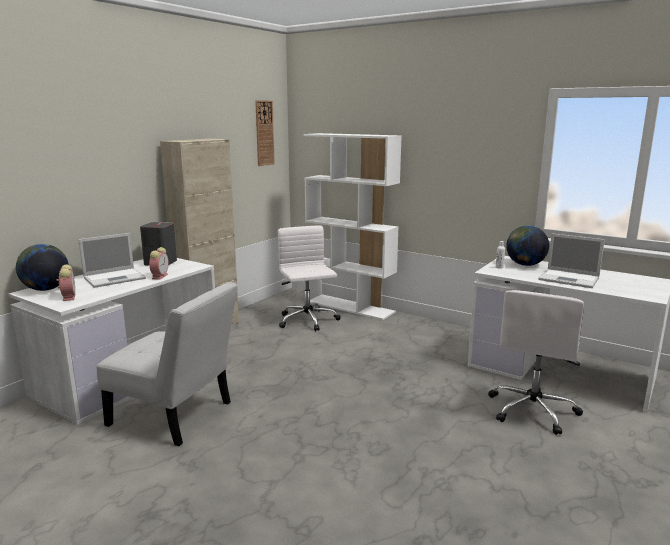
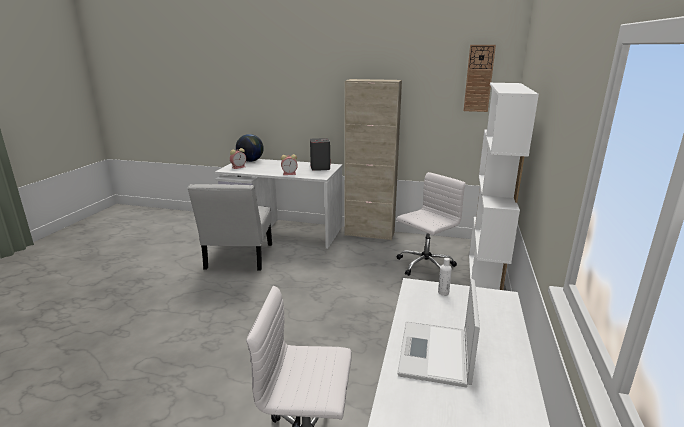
camera: 70 degrees right, 5 degrees up
laptop [78,233,146,288] -> none
globe [506,226,549,266] -> none

